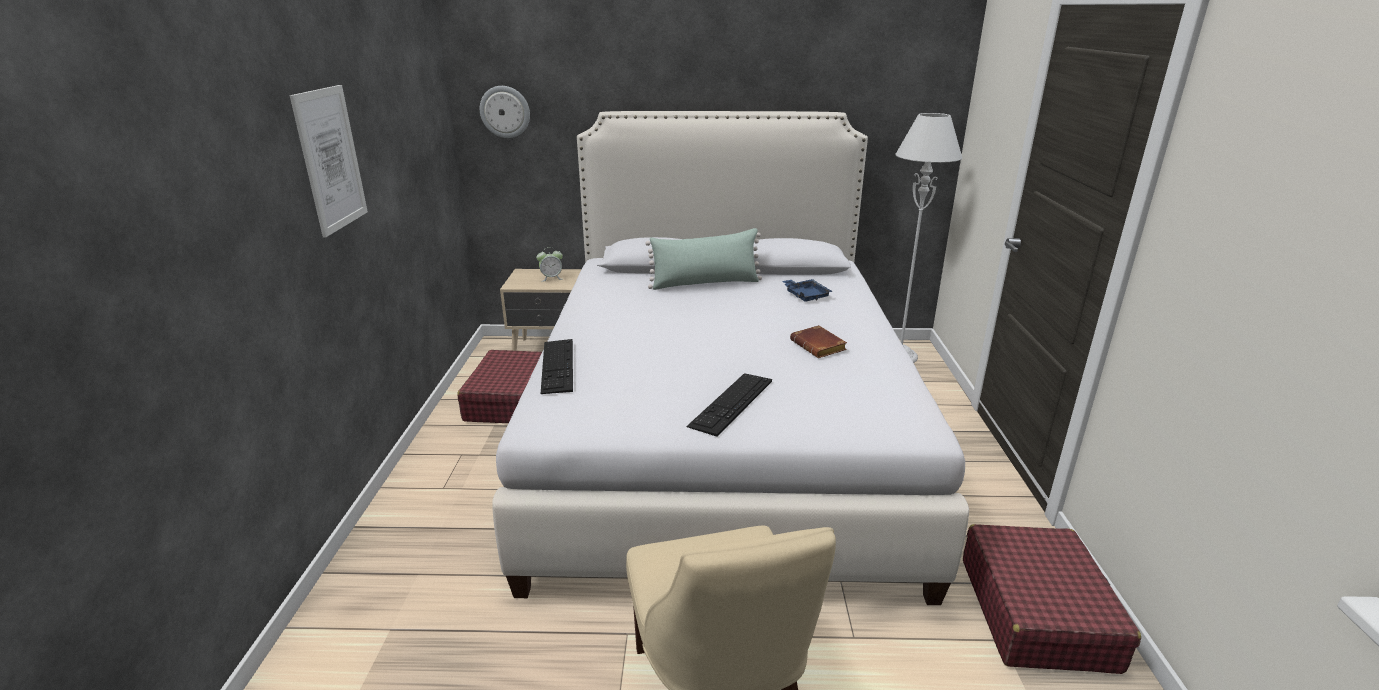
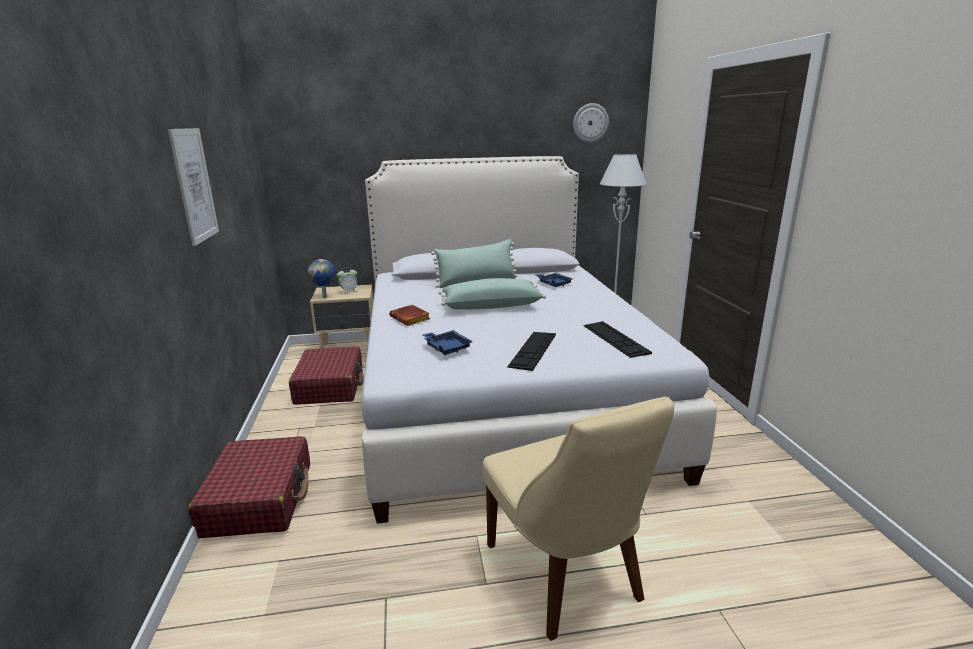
camera: 10 degrees left, 5 degrees down
wall clock [480,86,530,138] -> wall clock moved to [573,103,609,143]
keyboard [541,339,573,394] -> keyboard moved to [583,321,652,358]
brown book [790,325,847,358] -> brown book moved to [389,305,430,326]
red suitcase [963,524,1141,674] -> red suitcase moved to [188,436,310,538]
none -> globe [308,259,336,298]
none -> blue tray [423,330,473,355]
none -> green pillow [439,278,546,310]

